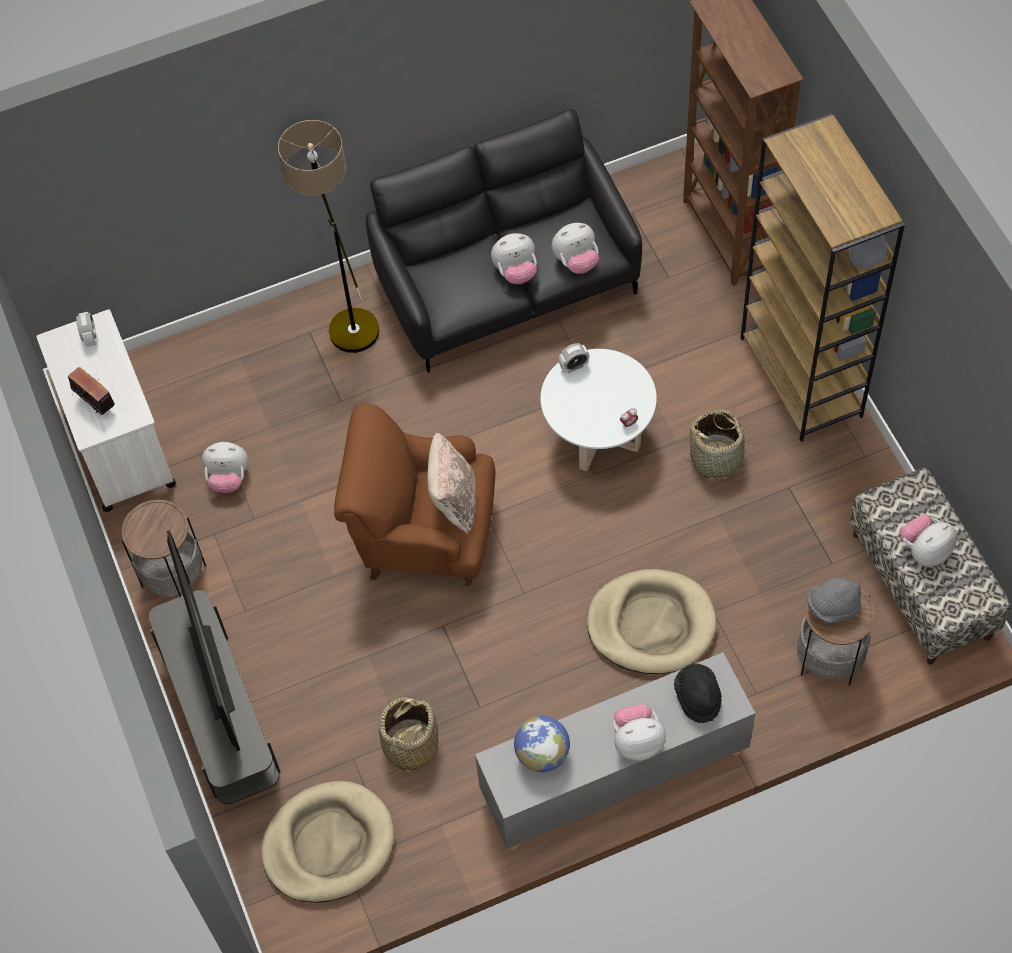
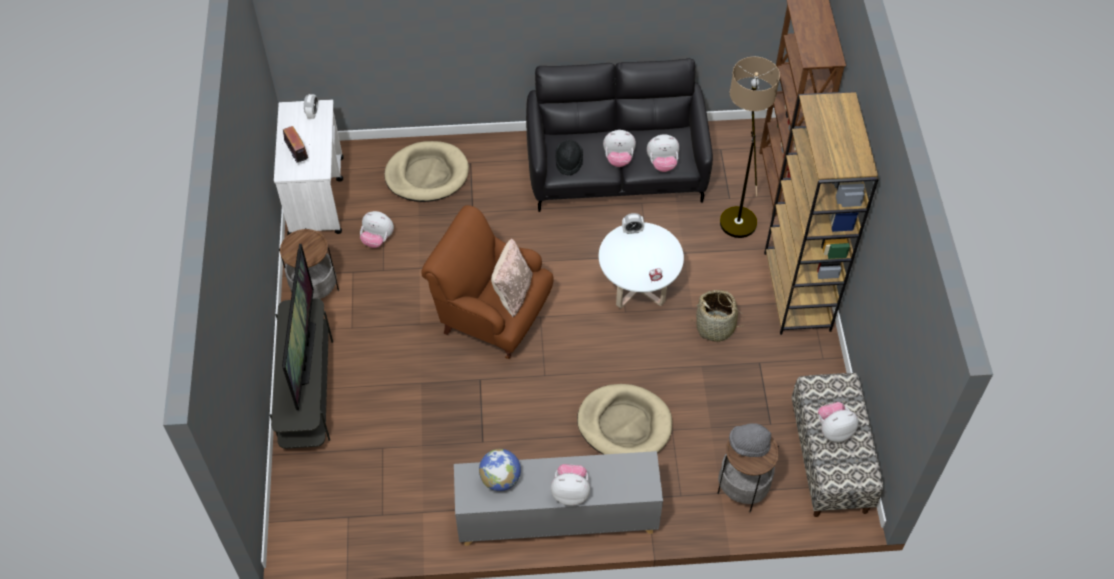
camera: 15 degrees right, 5 degrees down
beige dog bed [261,781,394,903] -> beige dog bed moved to [384,141,469,202]
floor lamp [278,120,379,353] -> floor lamp moved to [720,56,780,238]
basket [379,697,438,775] -> none
black hat [674,663,722,723] -> black hat moved to [556,140,583,176]

